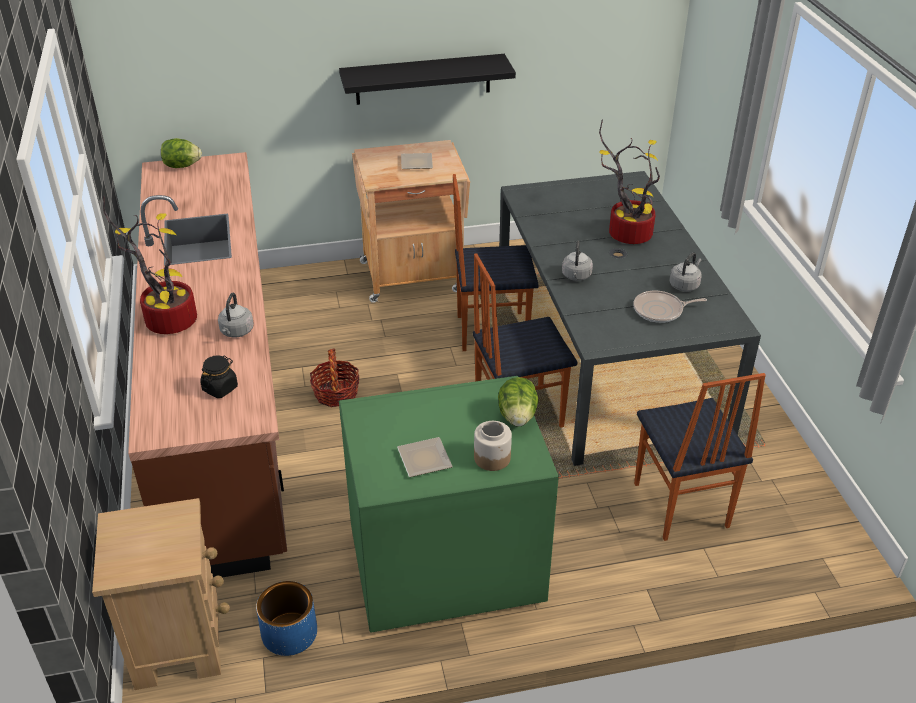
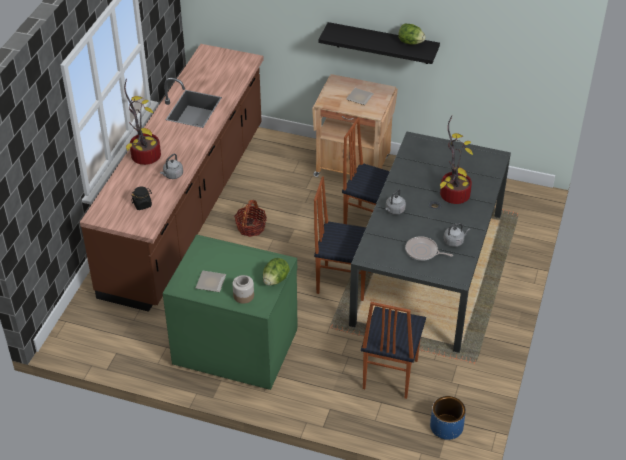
camera: 30 degrees right, 5 degrees up
beige nightstand [92,498,230,690] -> none
lettuce [161,138,202,168] -> lettuce moved to [398,24,426,45]
blue planter [256,581,317,656] -> blue planter moved to [430,396,466,440]

